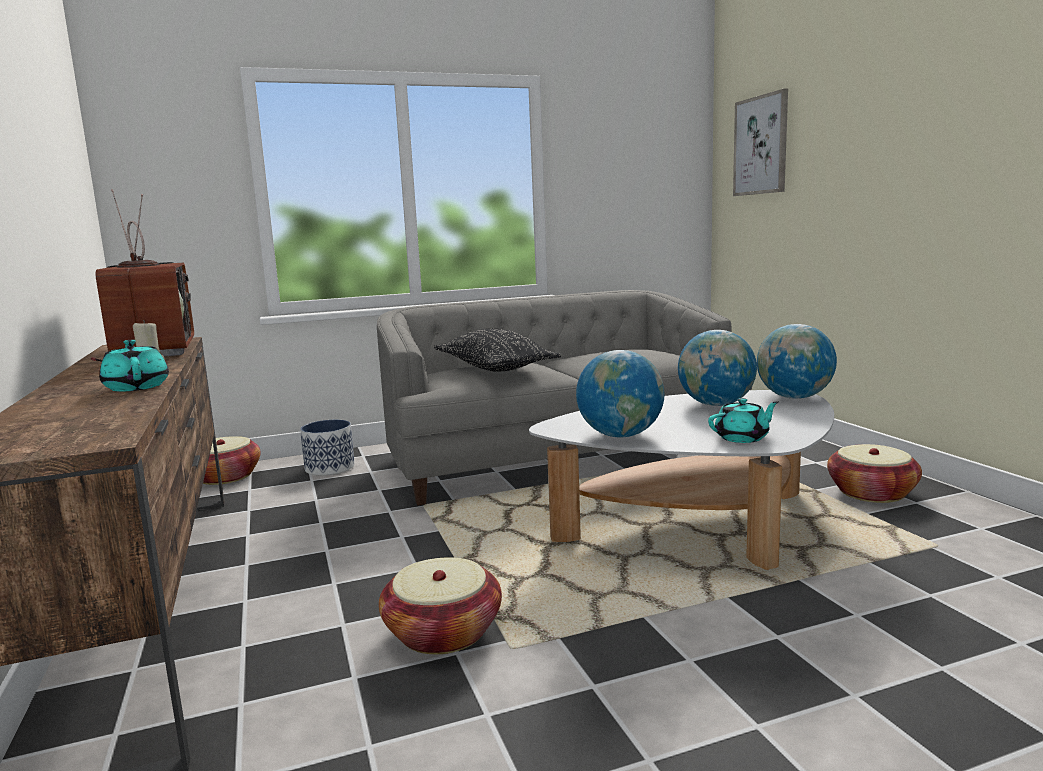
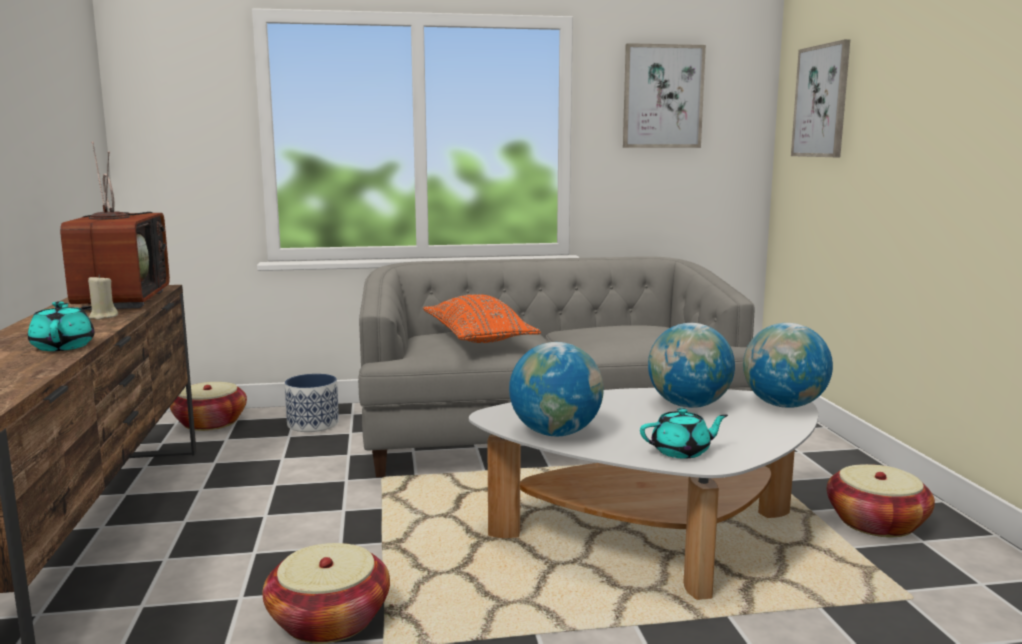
camera: 10 degrees right, 0 degrees up
black pillow [434,329,561,372] -> orange pillow [423,294,541,343]
none -> picture [623,43,706,148]

